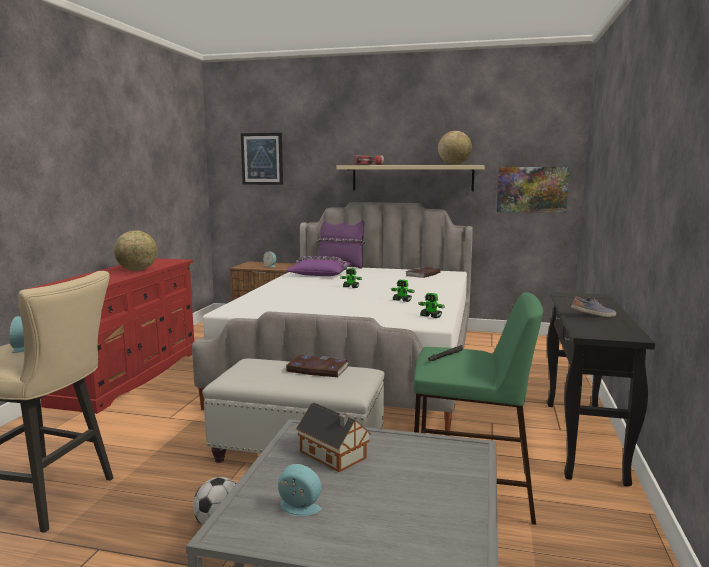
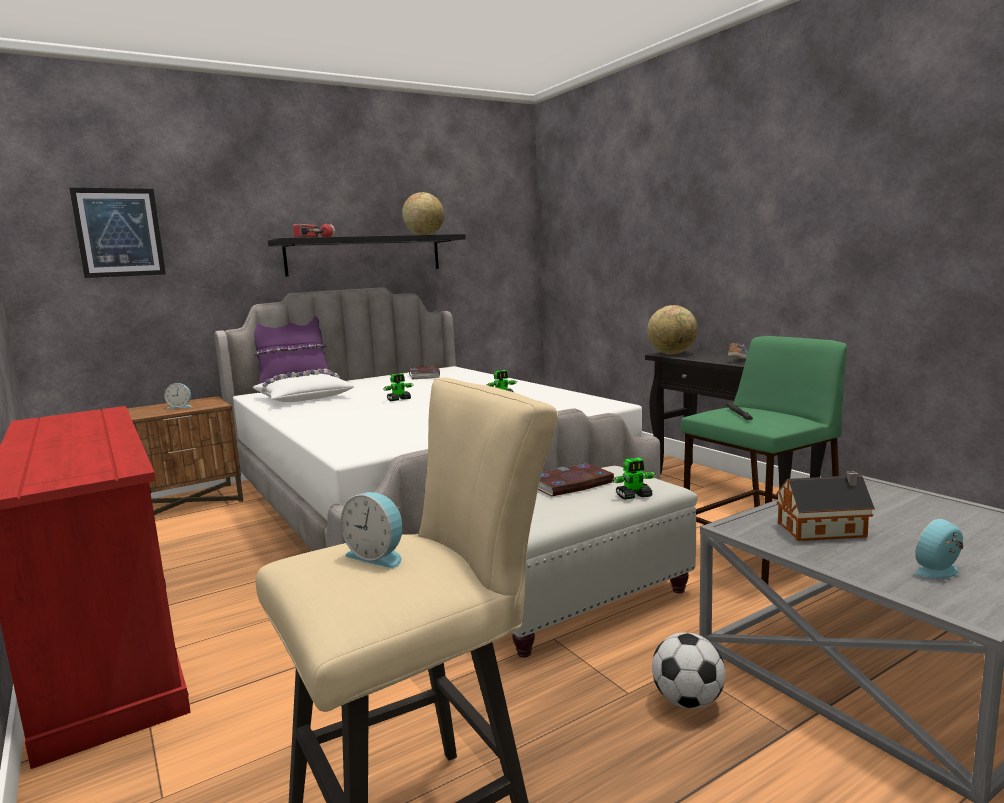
camera: 45 degrees left, 0 degrees up
globe [114,231,157,271] -> globe moved to [647,305,698,354]
purple pillow [286,256,351,276] -> white pillow [253,369,354,402]
beige shelf [337,165,485,191] -> black shelf [268,234,466,277]
toy robot [419,293,445,318] -> toy robot moved to [612,457,656,500]
picture [497,167,569,213] -> none

